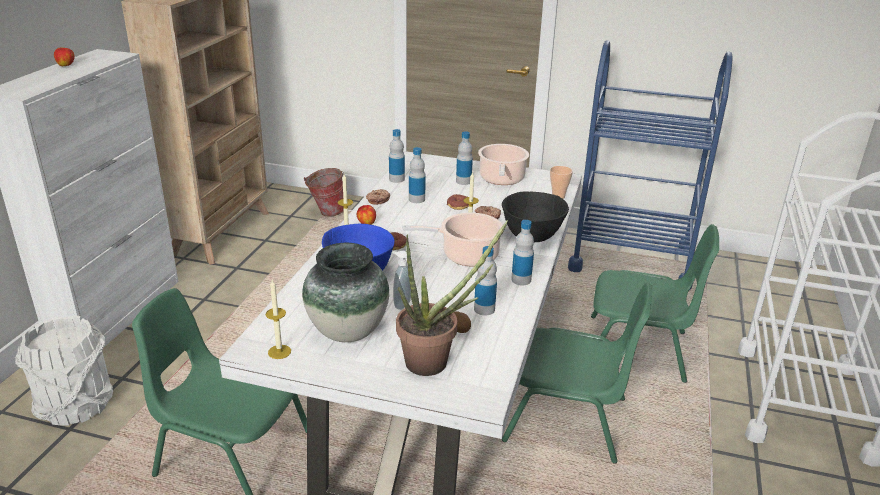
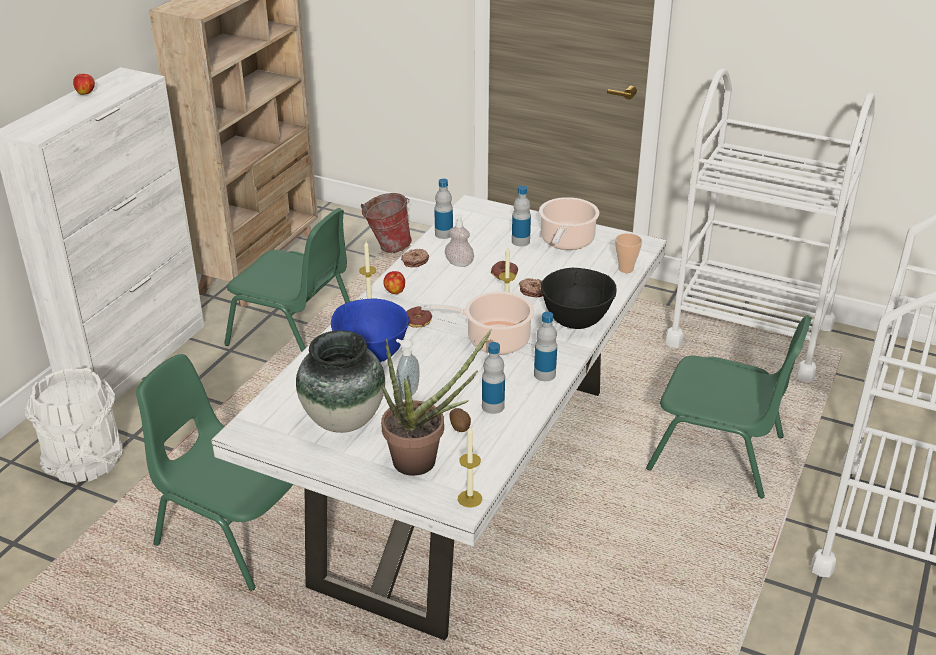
camera: 10 degrees right, 5 degrees up
candle [266,280,291,359] -> candle moved to [458,427,482,507]
bottle [409,147,426,203] -> soap dispenser [445,214,474,267]
green chair [502,283,652,464] -> green chair moved to [224,208,350,352]
blue cart [568,40,732,290] -> white cart [665,68,875,382]

